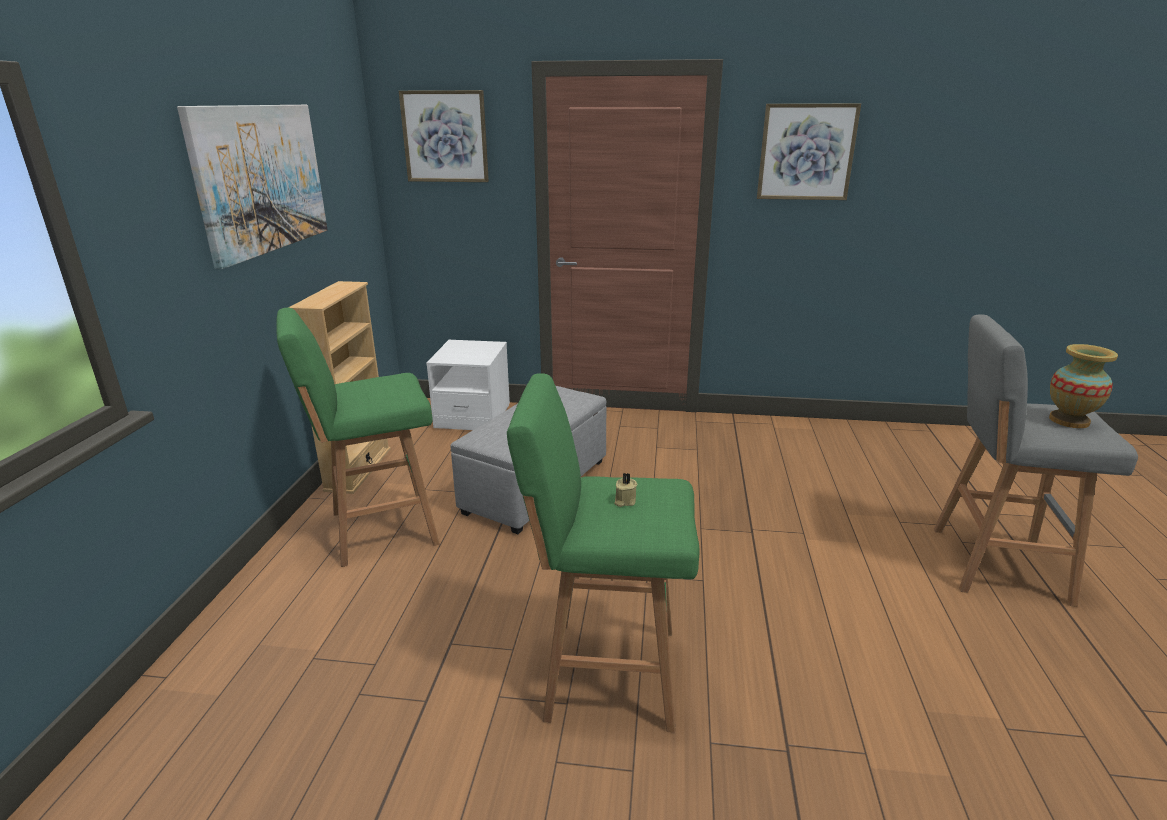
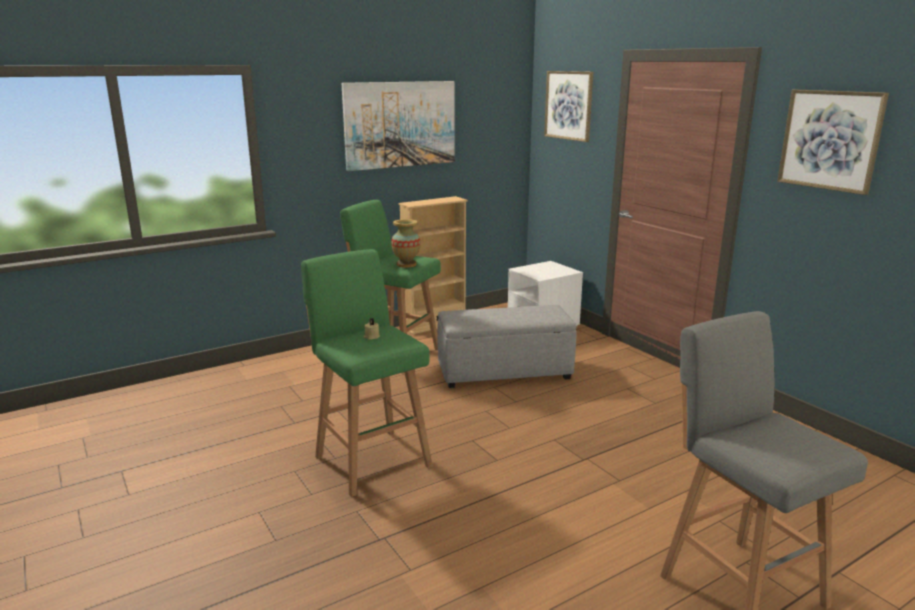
camera: 50 degrees right, 5 degrees down
vase [1049,344,1118,428] -> vase moved to [391,219,421,268]

